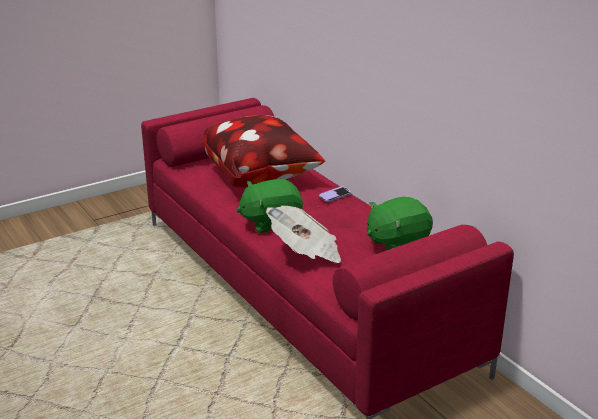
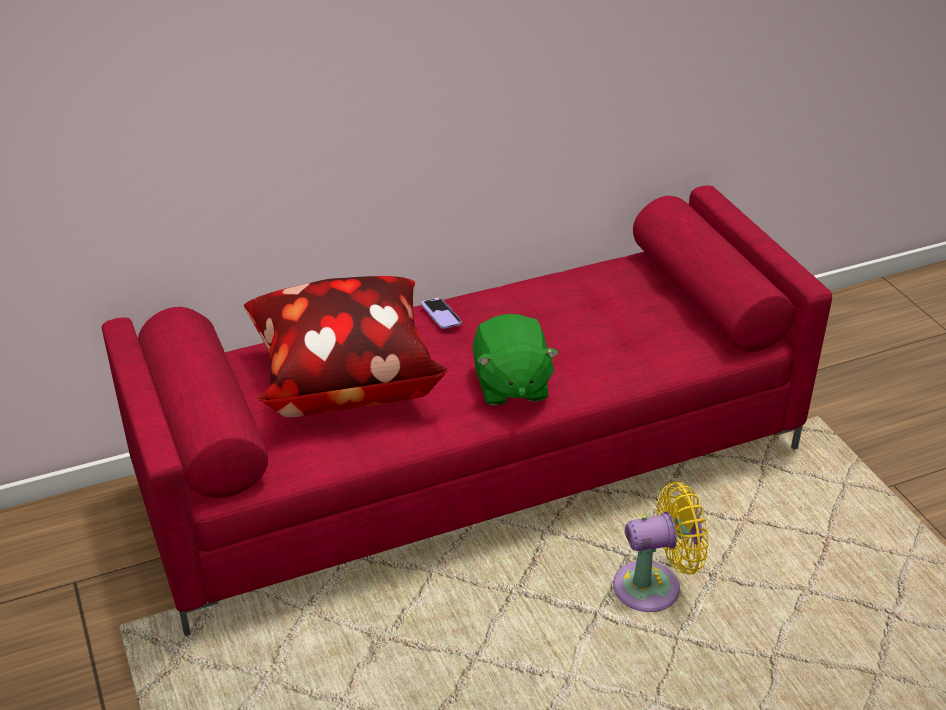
camera: 80 degrees left, 10 degrees up
newspaper [266,206,341,263] -> none
green plush toy [367,197,433,251] -> none
none -> yellow fan [613,482,709,612]

